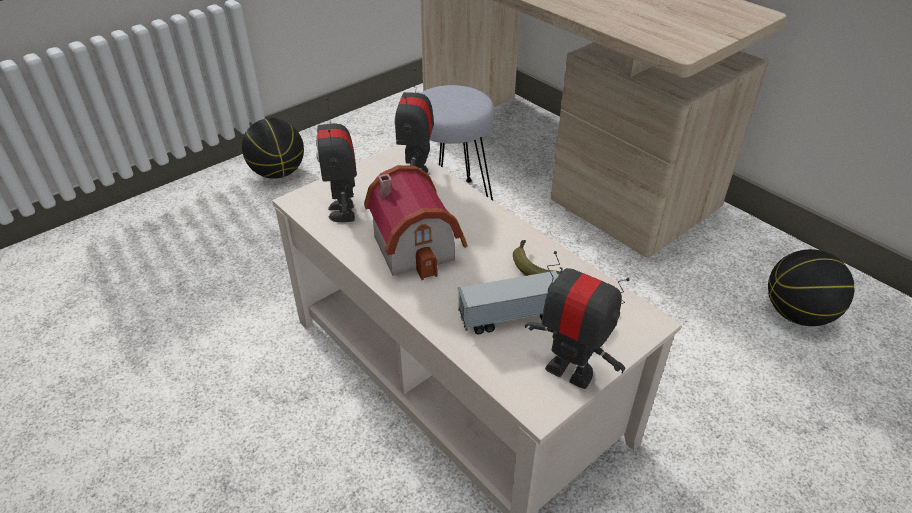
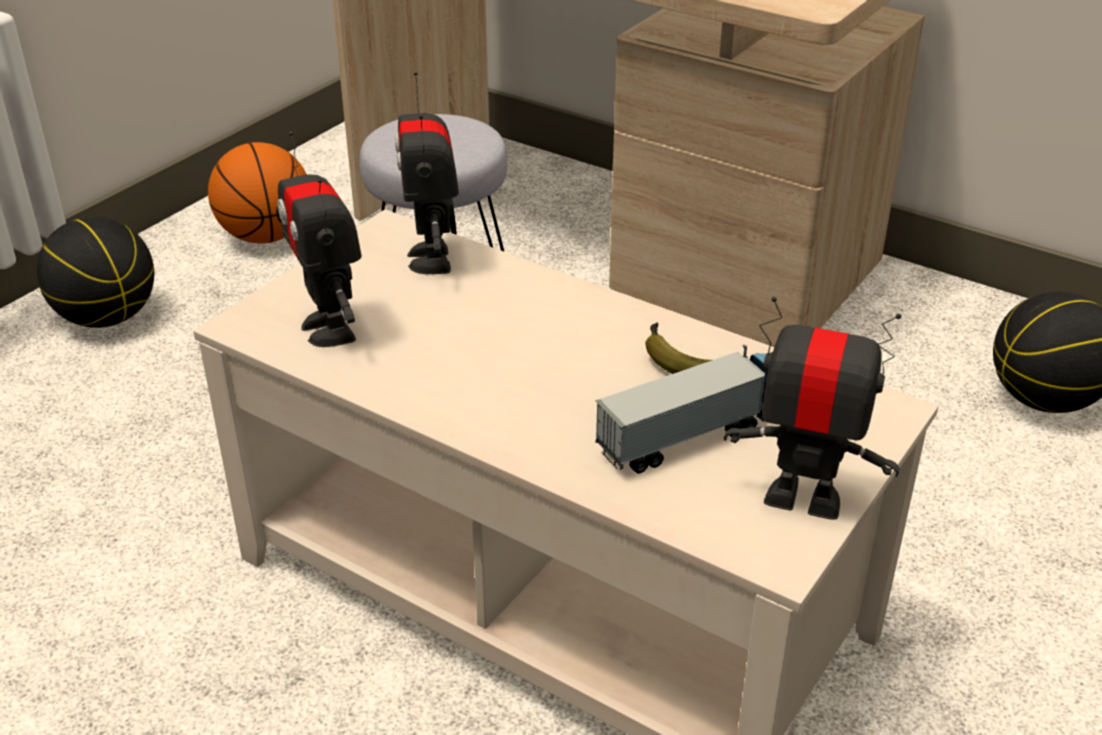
camera: 15 degrees left, 5 degrees down
toy house [364,165,468,280] -> none
none -> basketball [208,142,306,244]

